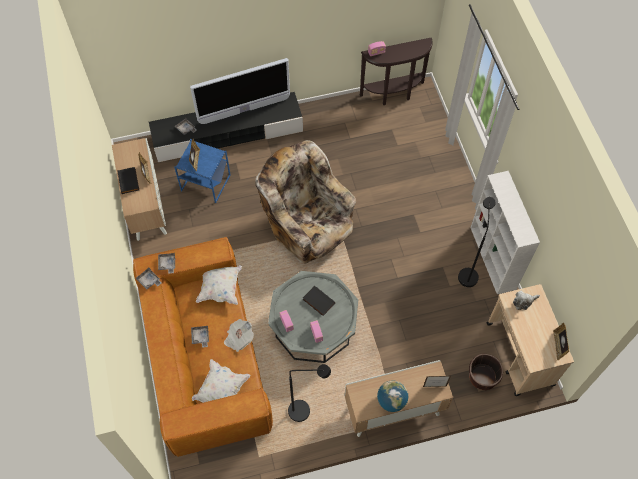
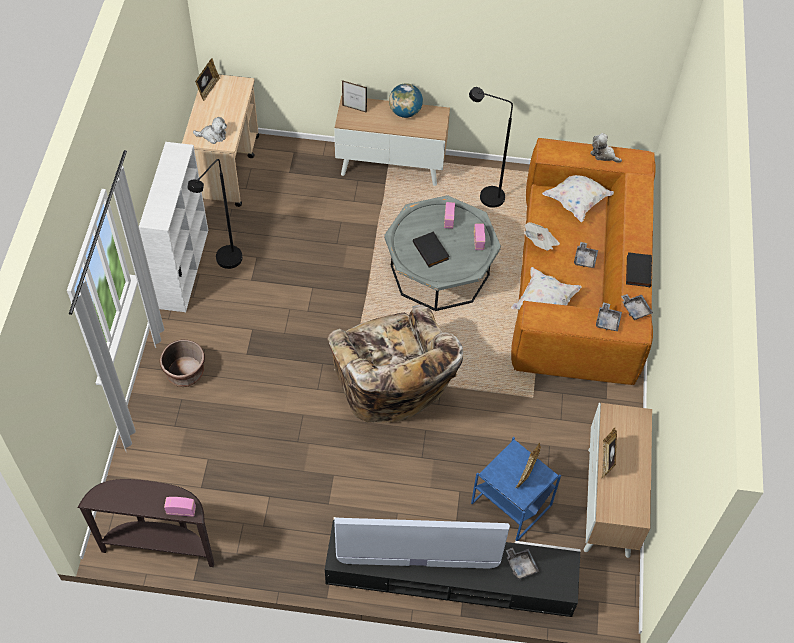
camera: 160 degrees left, 5 degrees down
black book [118,167,139,194] -> black book moved to [626,252,652,287]
brown planter [469,353,503,390] -> brown planter moved to [160,340,205,387]
none -> plush toy [590,133,622,163]

